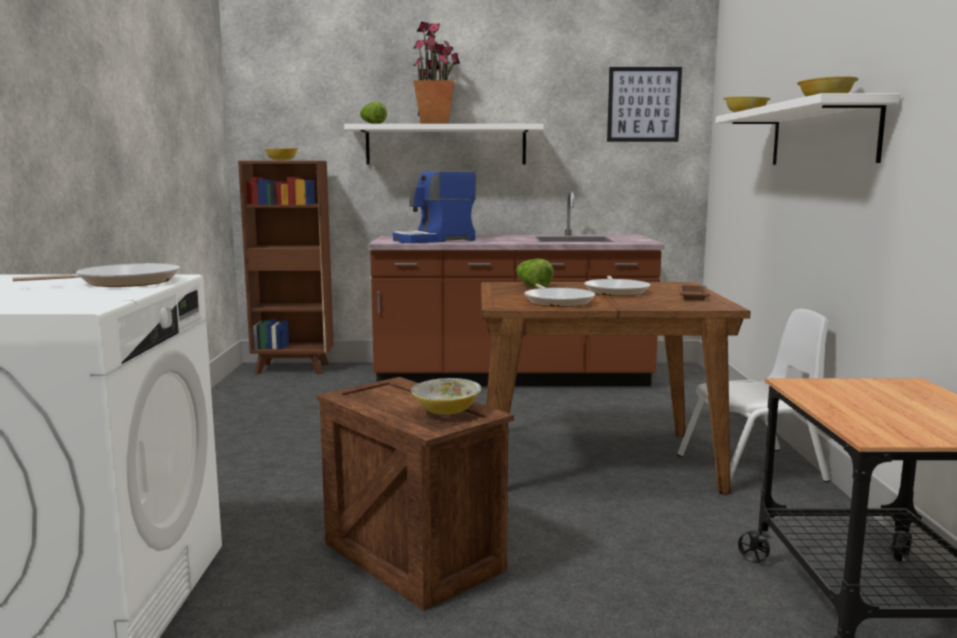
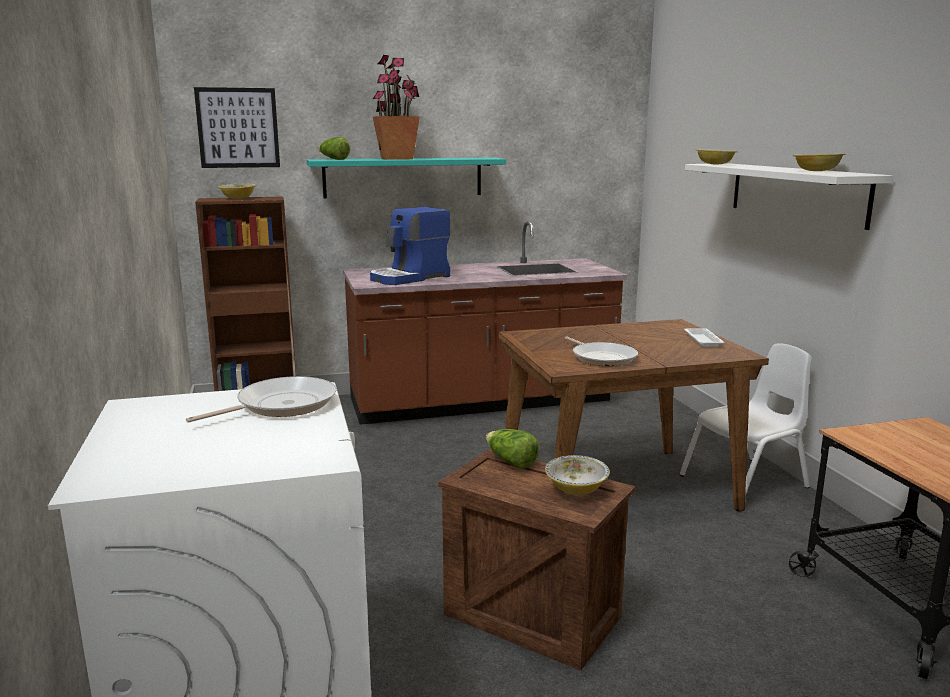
camera: 15 degrees left, 5 degrees up
white shelf [344,124,544,165] -> turquoise shelf [307,158,506,198]
lettuce [516,258,554,288] -> lettuce moved to [486,429,539,469]
frying pan [584,276,650,296] -> none
picture [607,67,682,142] -> picture moved to [194,87,280,168]
brown tray [679,285,709,300] -> white tray [684,328,725,347]

